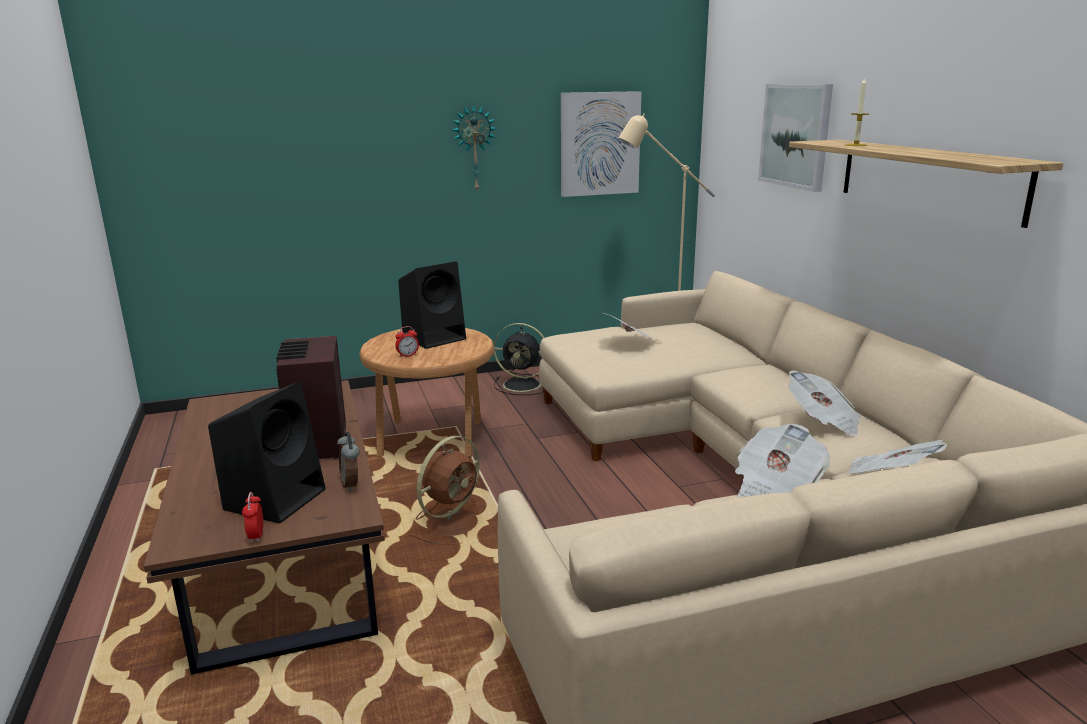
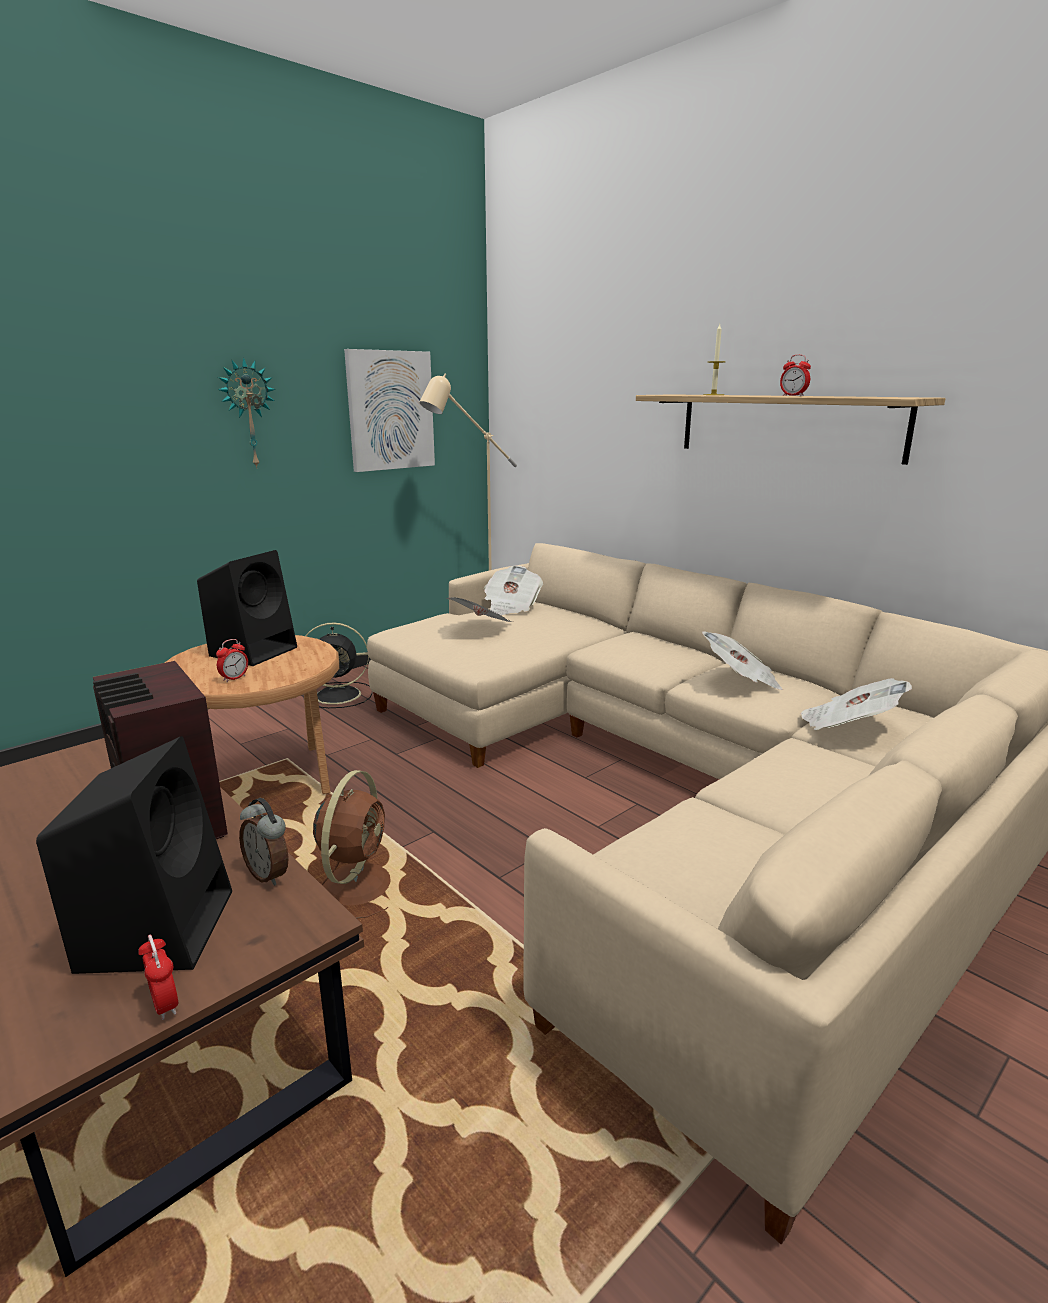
camera: 25 degrees left, 0 degrees up
newspaper [735,424,831,498] -> newspaper moved to [484,565,543,615]
picture [758,84,833,192] -> none
none -> alarm clock [780,355,811,396]

